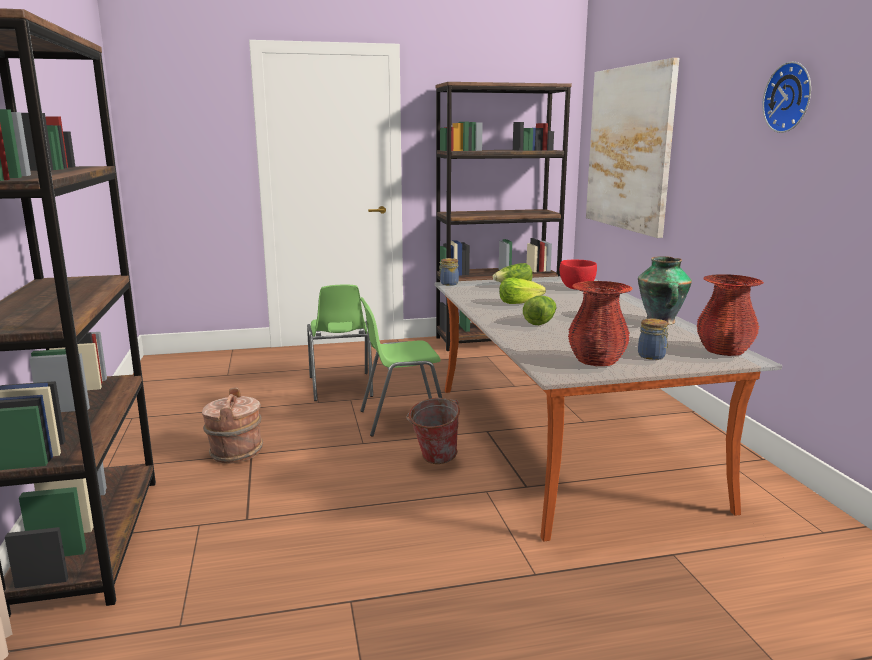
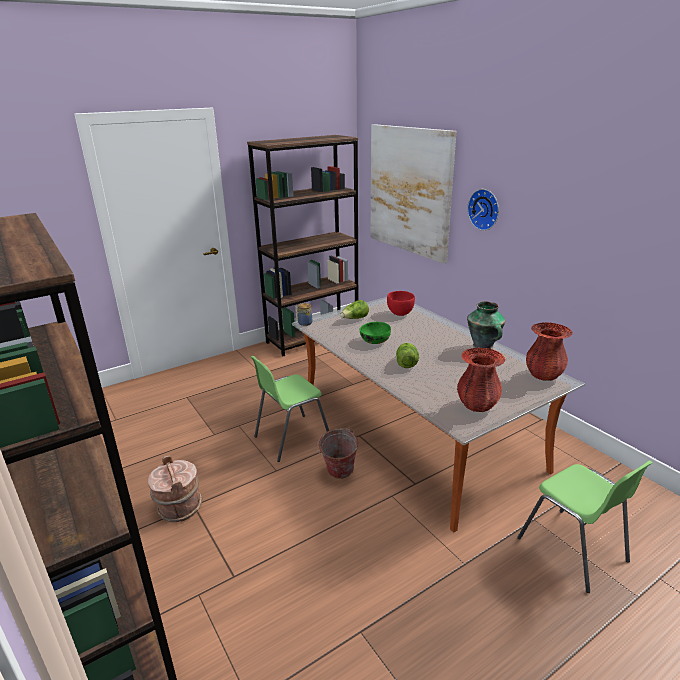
camera: 20 degrees left, 10 degrees up
green chair [307,285,373,401] -> green chair moved to [517,460,652,593]
lettuce [499,278,546,304] -> green bowl [360,322,391,344]
jar [638,318,668,360] -> none
wall clock [762,62,811,133] -> wall clock moved to [467,189,499,231]

